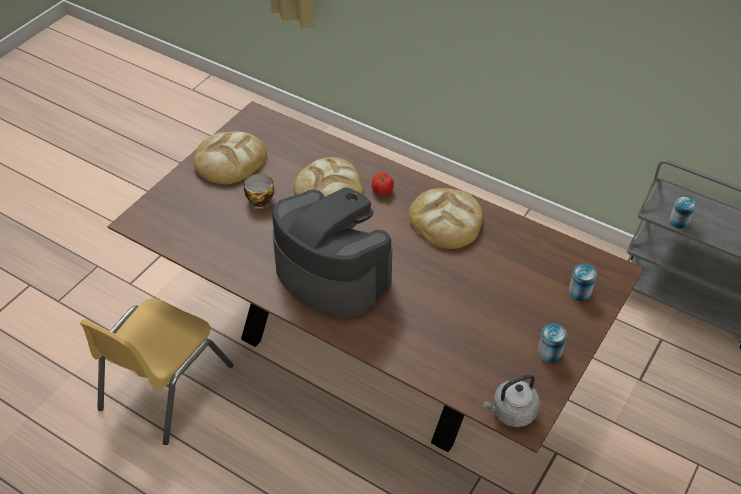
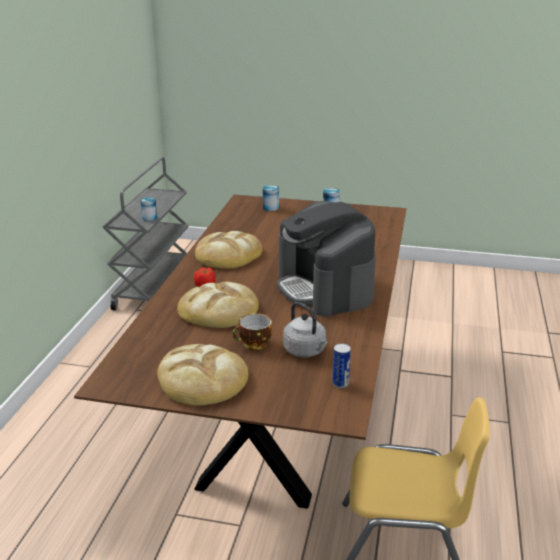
camera: 110 degrees left, 20 degrees down
coffee machine [272,188,392,318] -> coffee machine turned 45 degrees counterclockwise [277,201,376,317]
grey kettle [483,374,540,427] -> grey kettle moved to [283,302,328,357]
none -> can [332,343,351,388]

